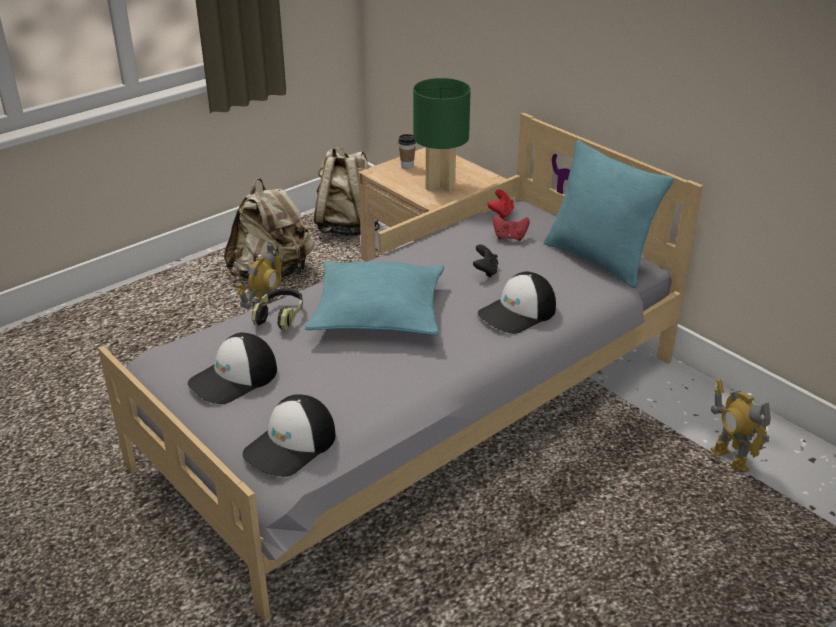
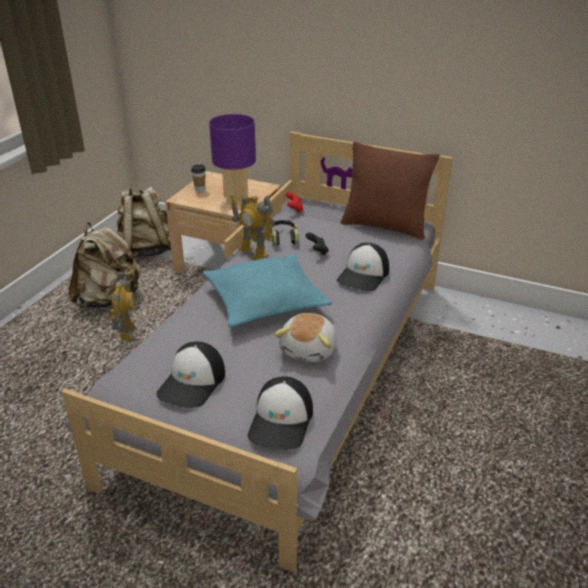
camera: 25 degrees left, 0 degrees up
headphones [252,289,303,330] -> headphones moved to [271,220,299,246]
green table lamp [413,78,471,192] -> purple table lamp [209,114,256,204]
red game controller [493,215,530,241] -> none
turquoise pillow [544,140,673,288] -> brown pillow [341,142,440,240]
toy robot [711,379,771,472] -> toy robot moved to [230,195,275,260]
none -> plush toy [274,313,337,362]

